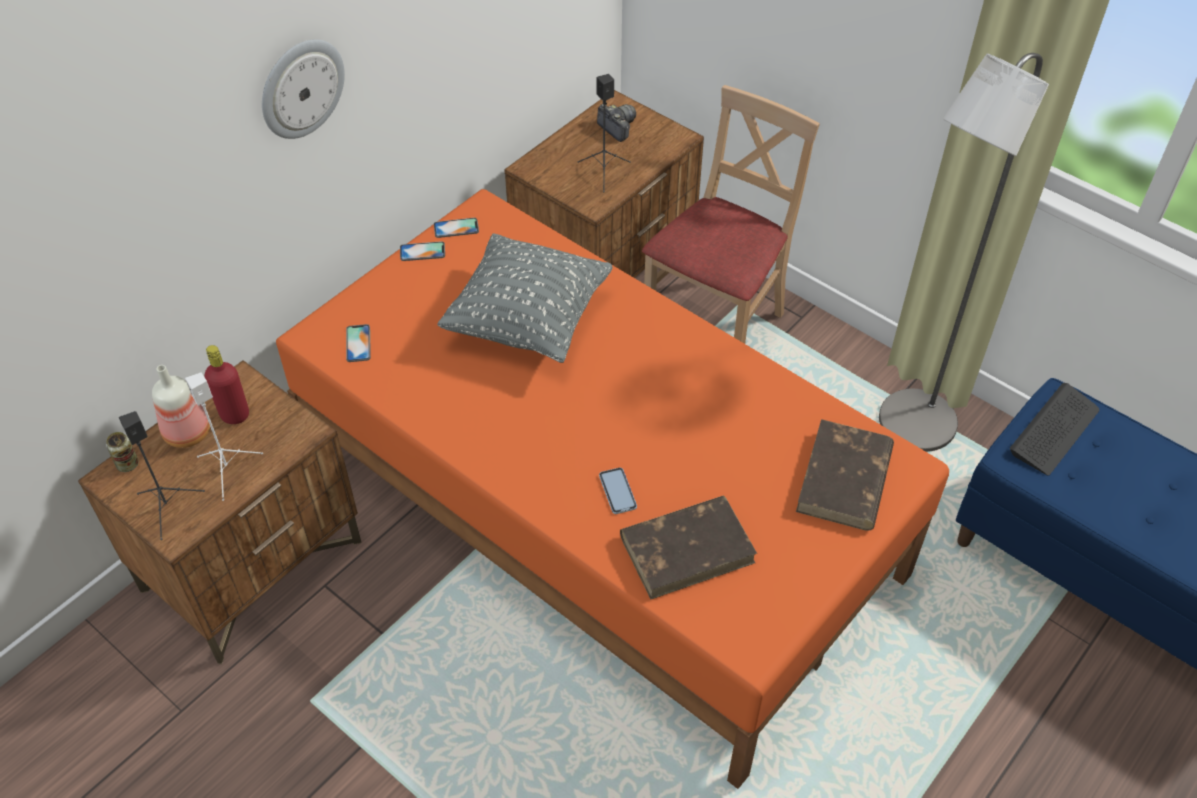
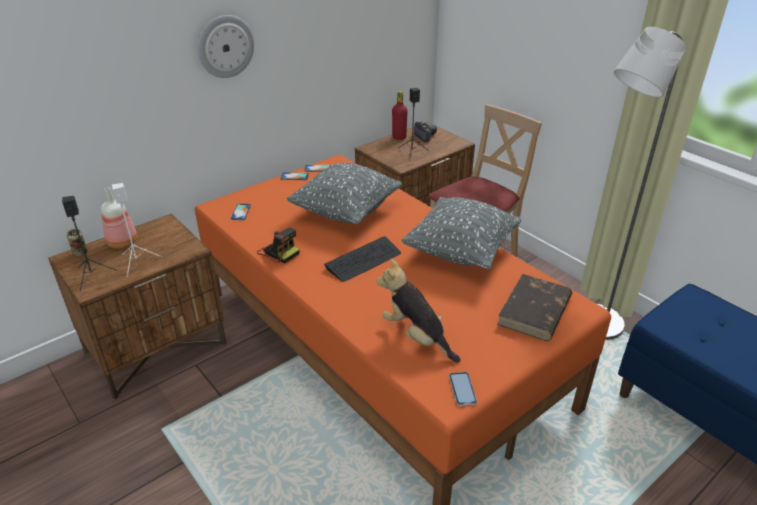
camera: 10 degrees right, 15 degrees down
red bottle [205,345,249,424] -> red bottle moved to [392,91,408,140]
phone [599,468,637,514] -> phone moved to [449,372,477,406]
brown book [620,495,757,600] -> plush toy [376,258,461,363]
keyboard [1010,383,1099,476] -> keyboard moved to [324,236,401,282]
none -> camera [257,228,300,264]
none -> grey pillow [401,197,521,269]

